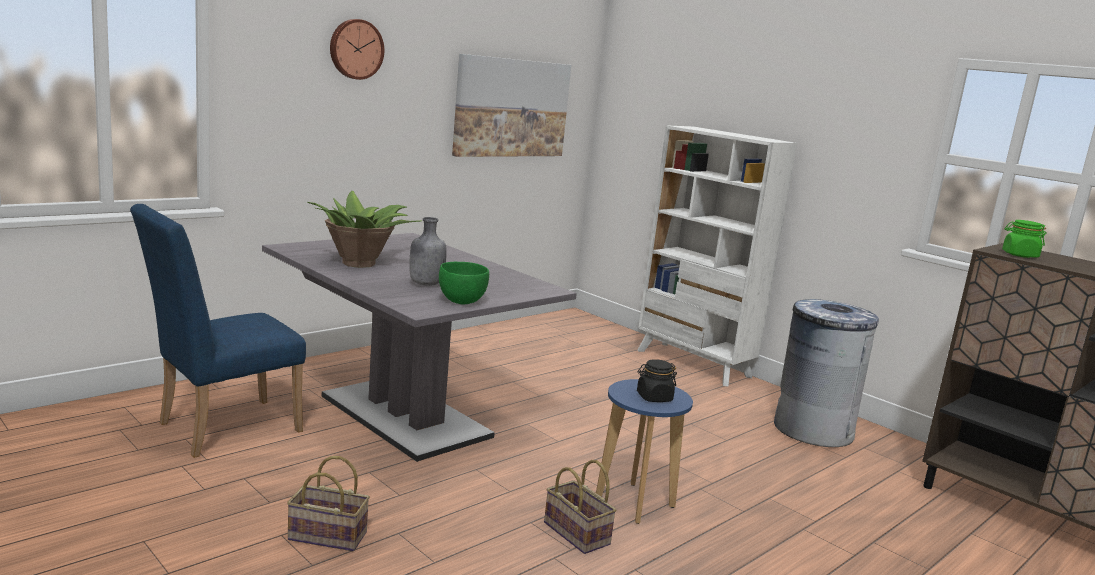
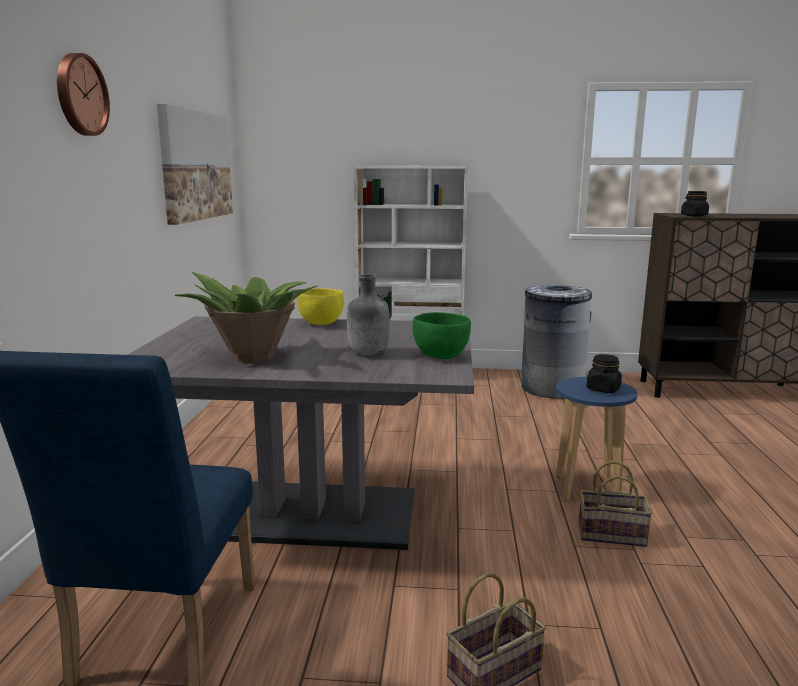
camera: 40 degrees left, 0 degrees up
green jar [1002,220,1046,258] -> black jar [681,191,709,216]
none -> yellow bowl [297,288,344,325]

